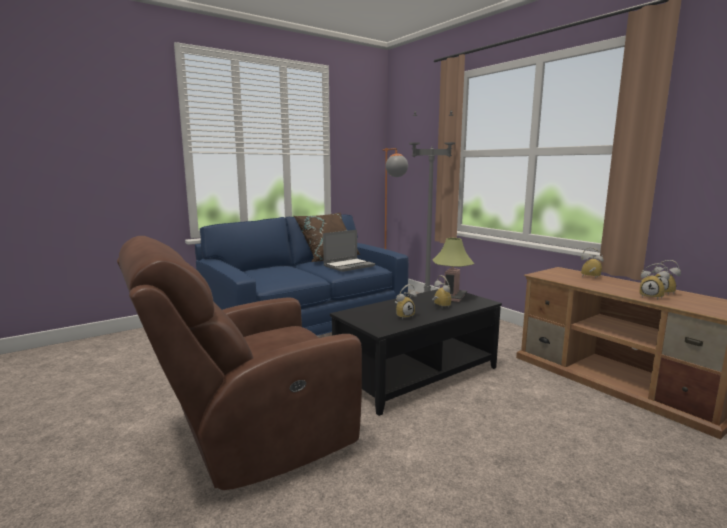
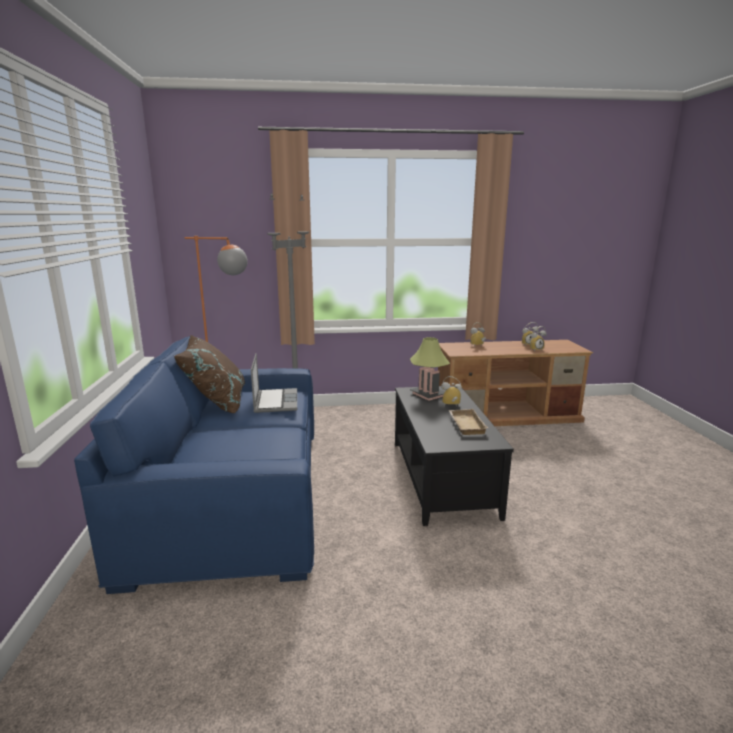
camera: 60 degrees left, 5 degrees up
brown armchair [117,236,362,490] -> none
alarm clock [395,284,417,319] -> beige tray [448,409,488,435]

